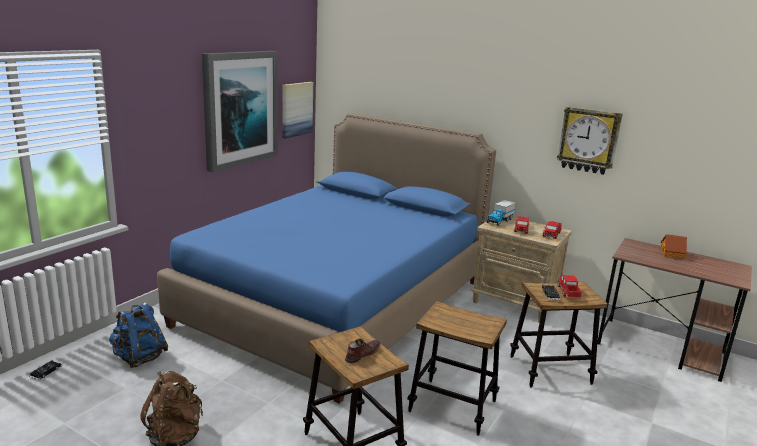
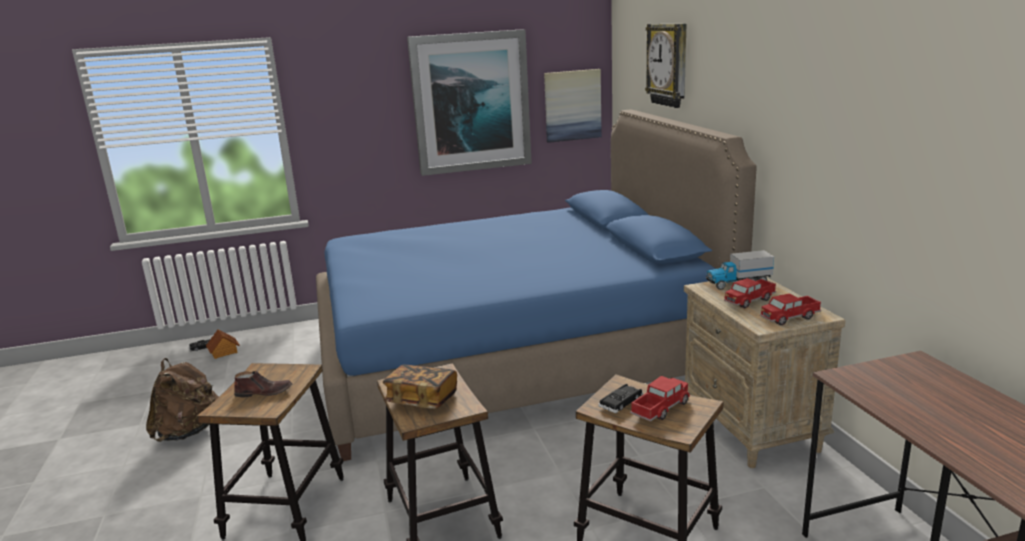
camera: 45 degrees right, 0 degrees up
blue backpack [109,303,168,368] -> none
wall clock [557,106,623,175] -> wall clock moved to [645,24,686,108]
toy house [661,234,687,259] -> toy house moved to [206,329,240,359]
none -> book [383,365,457,409]

